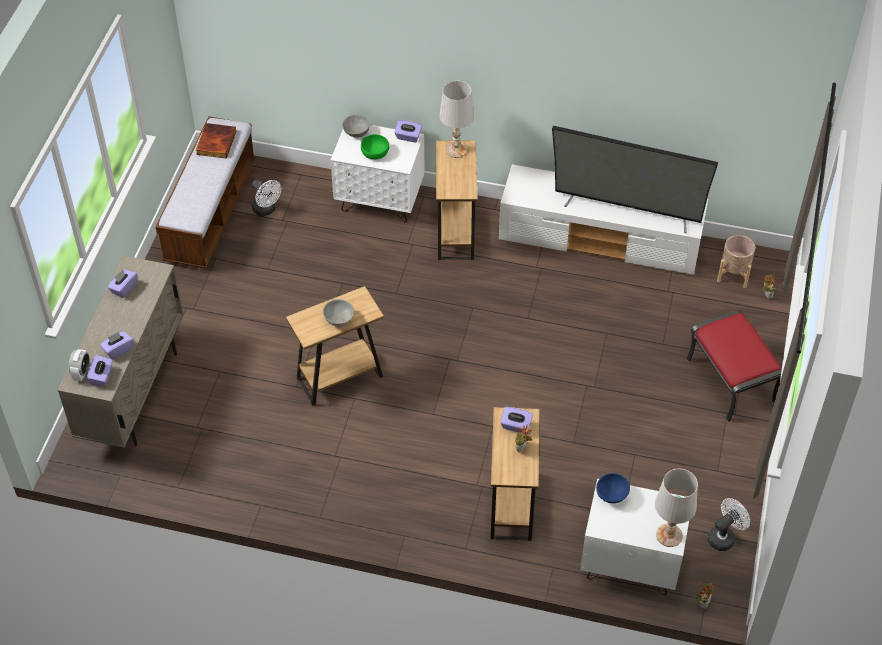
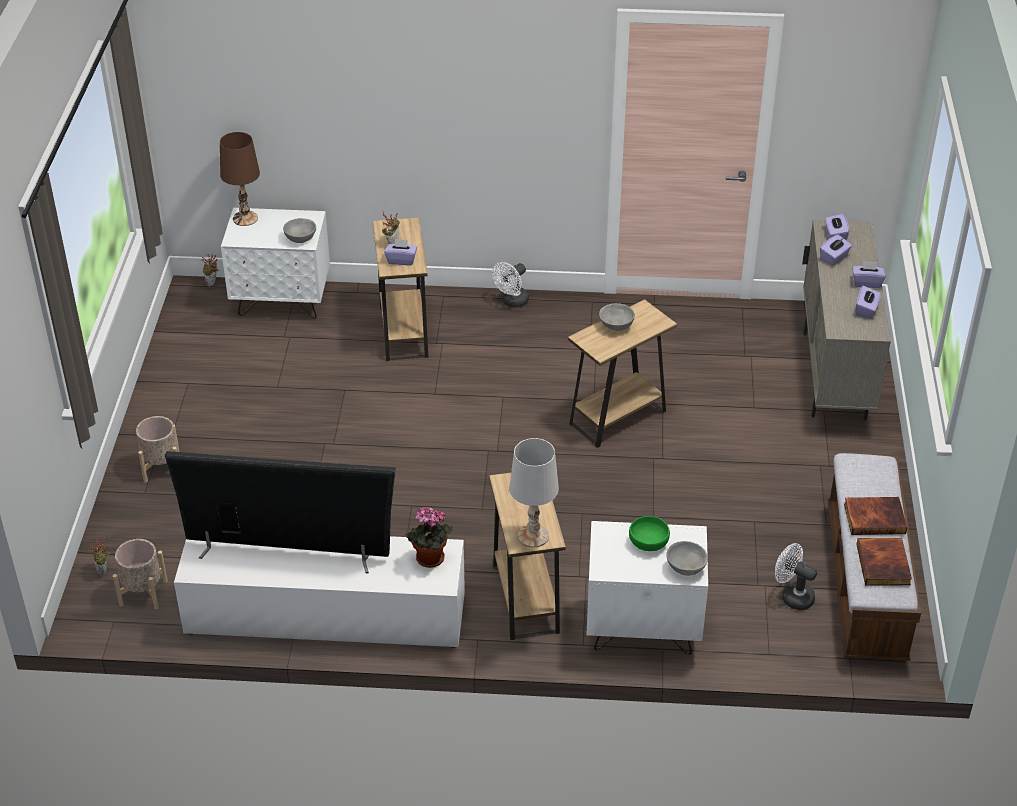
camera: 170 degrees right, 10 degrees down
alarm clock [69,349,90,381] -> none
purple tissue box [394,120,422,142] -> purple tissue box moved to [852,261,886,288]
blue bowl [596,473,630,503] -> grey bowl [283,218,316,243]
white table lamp [655,469,698,547] -> brown table lamp [220,132,260,226]
red ottoman [686,310,782,422] -> beige planter [136,416,180,483]
white fan [707,498,750,551] -> white fan moved to [492,262,529,308]
none -> potted plant [405,507,453,568]
none -> book [844,497,907,535]

